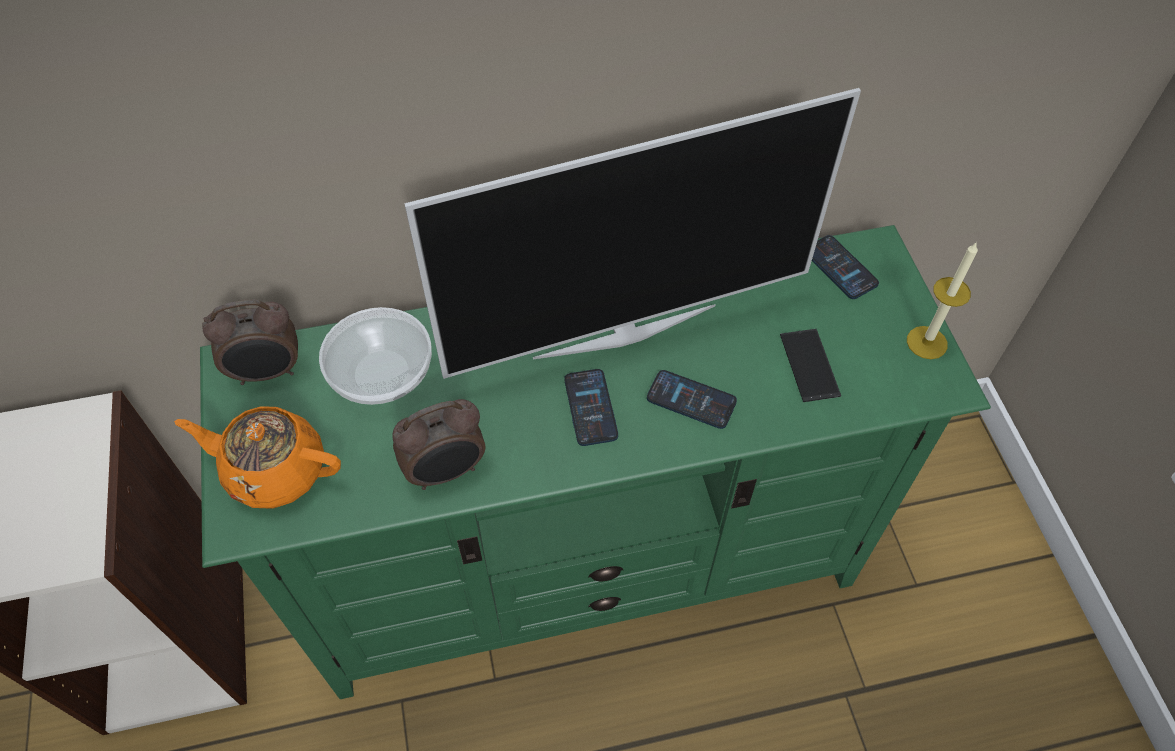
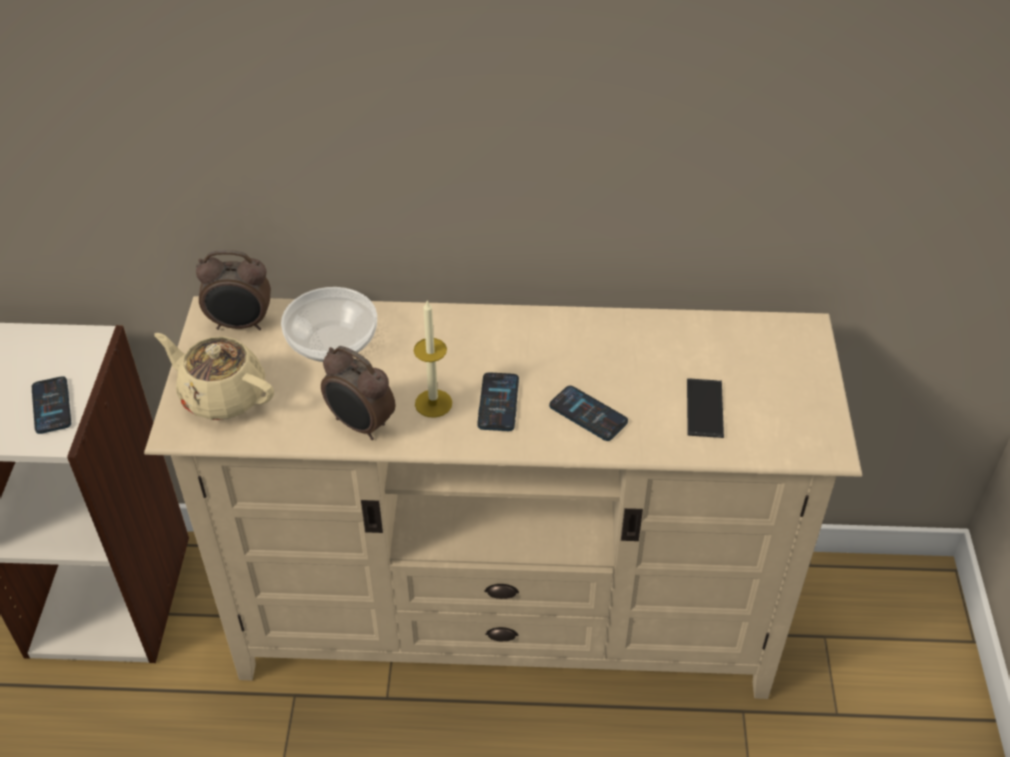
camera: 15 degrees right, 10 degrees down
orange teapot [174,406,341,509] -> beige teapot [154,333,274,420]
green tv stand [200,225,991,699] -> beige tv stand [144,296,863,699]
alarm clock [392,399,485,490] -> alarm clock turned 45 degrees clockwise [321,346,395,440]
television [404,88,861,379] -> none
phone [812,235,879,299] -> phone moved to [32,376,71,434]
candle [907,242,978,359] -> candle moved to [414,300,452,418]

